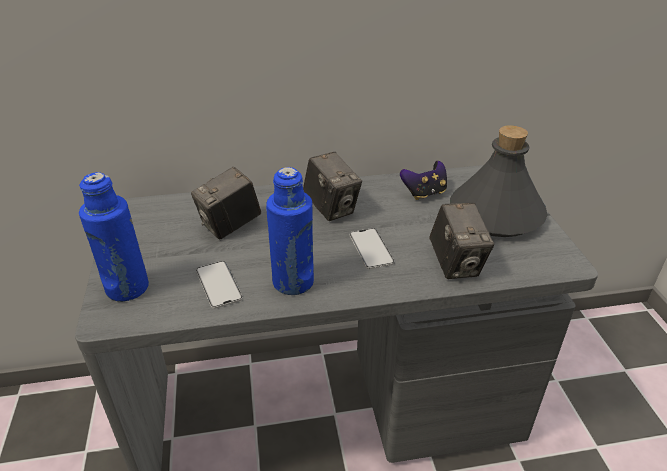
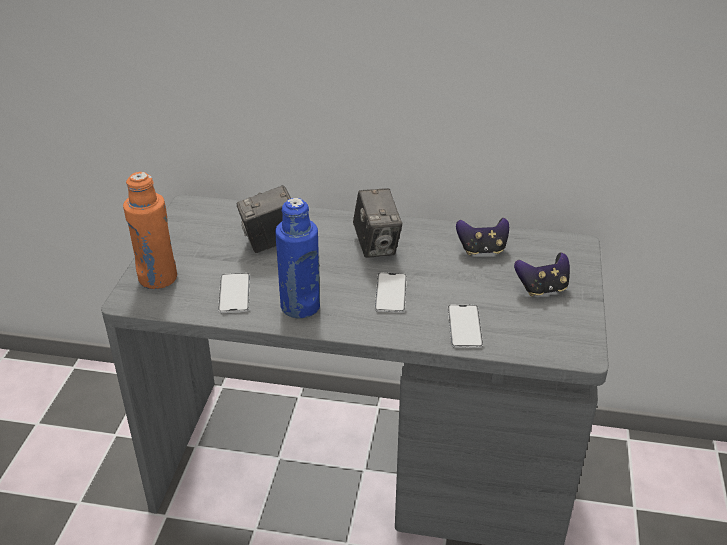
camera: 20 degrees right, 0 degrees up
blue bottle [79,172,149,302] -> orange bottle [123,172,177,289]
camera [429,203,494,279] -> phone [448,305,483,348]
grey bottle [450,125,548,237] -> game controller [514,252,570,296]

